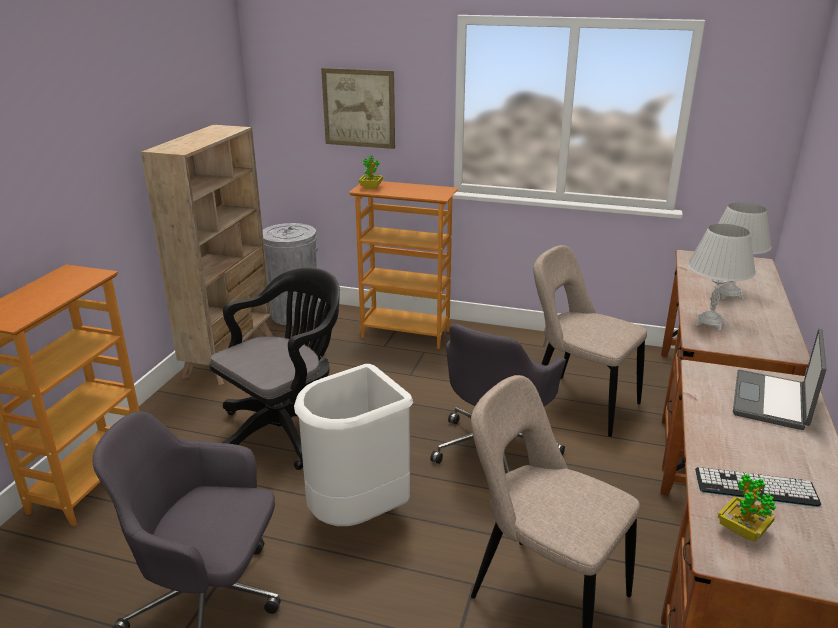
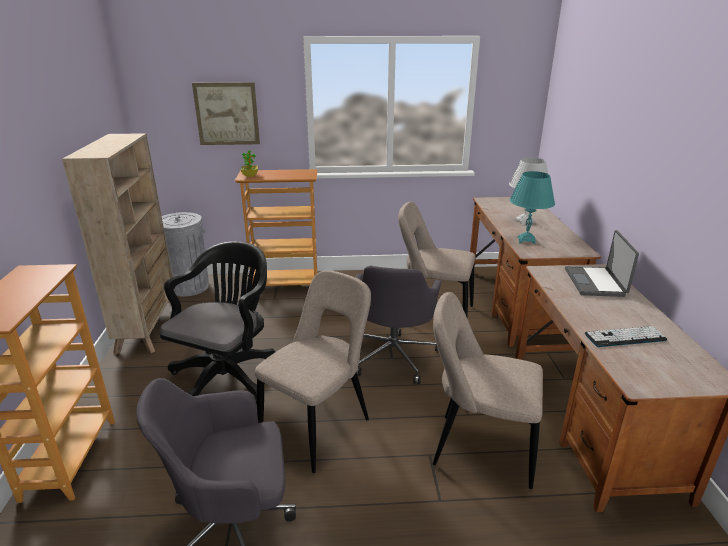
camera: 20 degrees left, 0 degrees up
white trash can [294,364,413,526] -> beige chair [255,270,371,473]
white table lamp [687,224,756,330] -> turquoise table lamp [510,171,555,244]
potted plant [718,474,775,542] -> none

